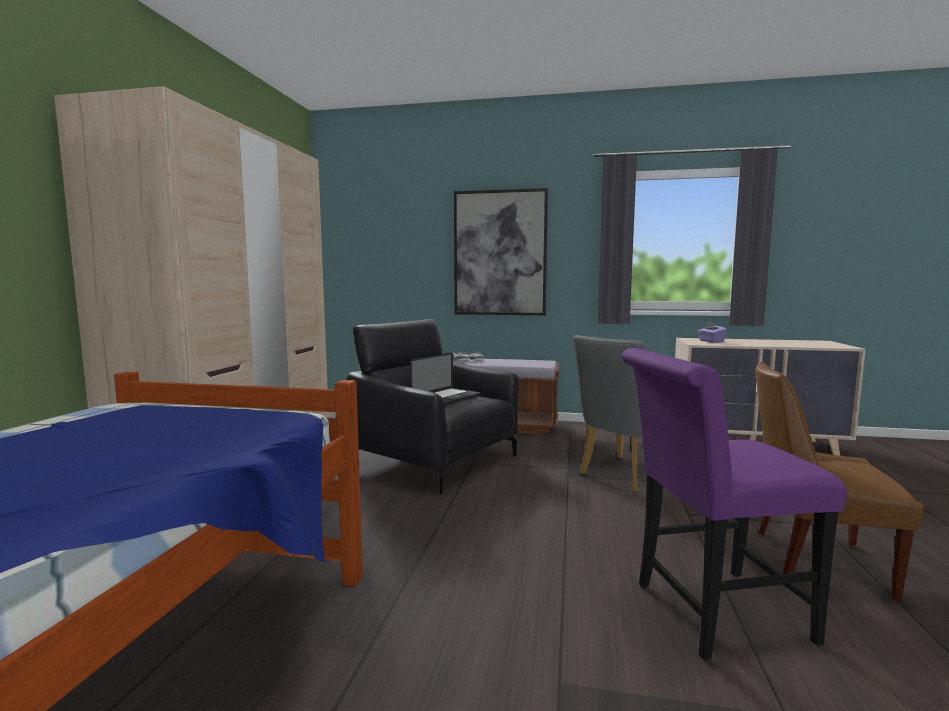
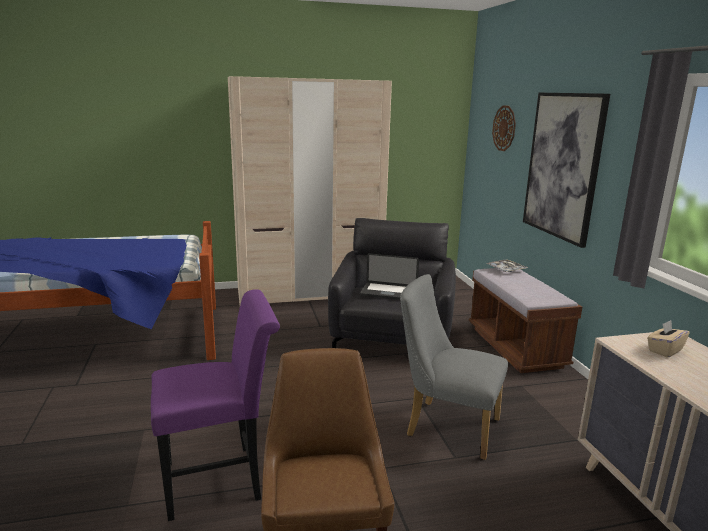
camera: 65 degrees right, 10 degrees up
purple chair [622,348,847,660] -> purple chair turned 105 degrees clockwise [151,289,280,521]
purple tissue box [697,321,727,343] -> beige tissue box [647,320,689,358]
none -> wall clock [492,105,516,151]

